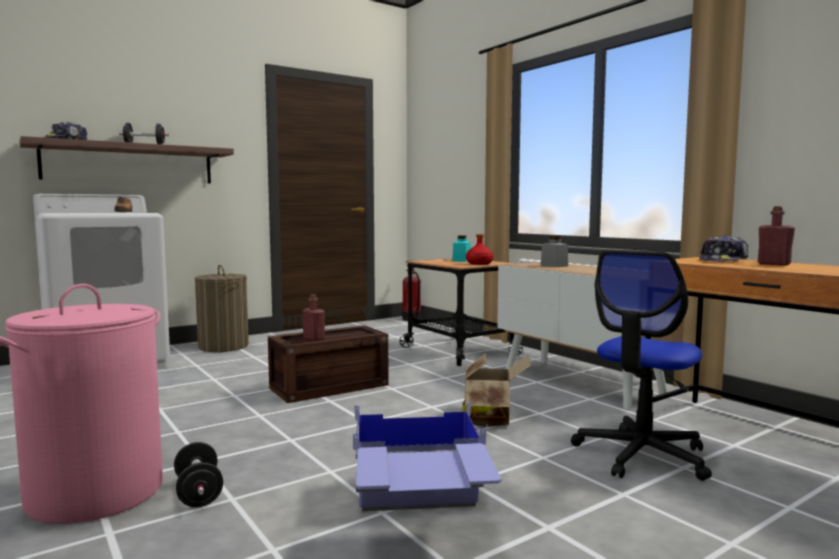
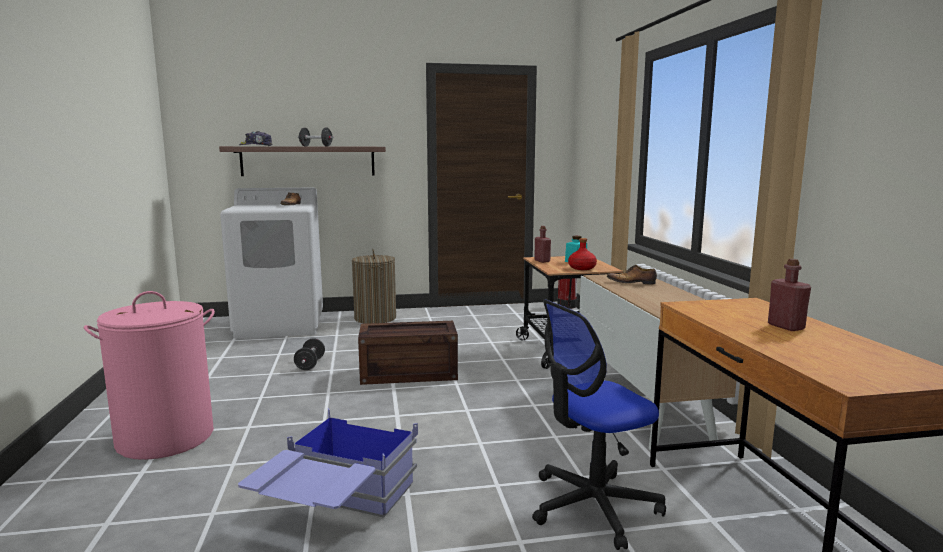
camera: 25 degrees right, 5 degrees up
black dumbbell [174,442,223,507] -> black dumbbell moved to [294,338,325,370]
red bottle [303,294,325,341] -> red bottle moved to [534,226,551,263]
cardboard box [462,353,531,427] -> none
grey jar [541,236,568,267] -> shoe [607,265,657,285]
cap [699,235,749,262] -> none

